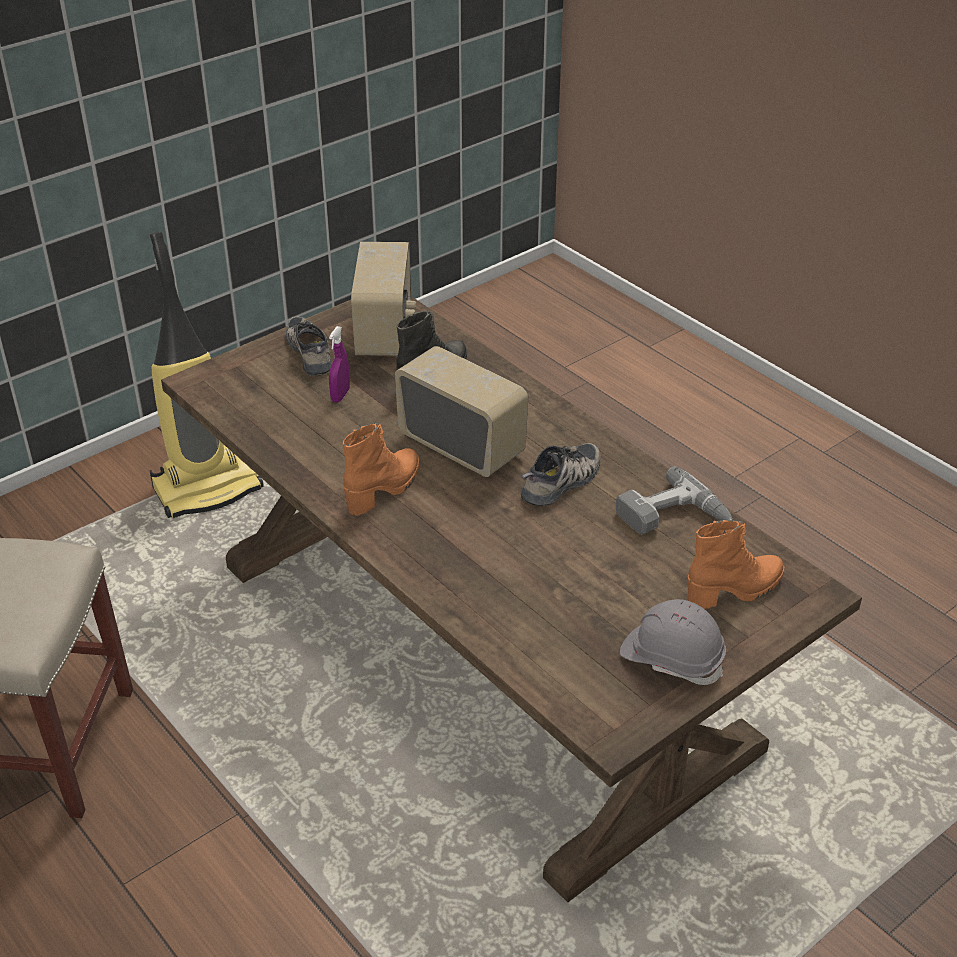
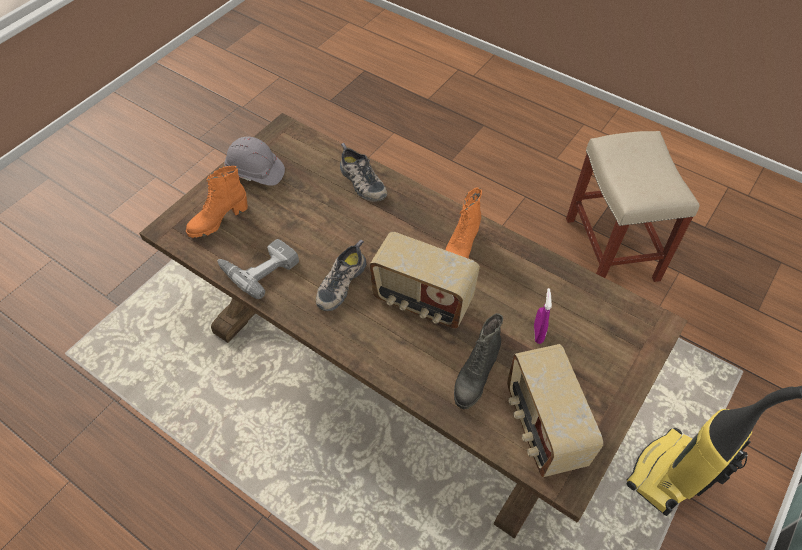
camera: 165 degrees right, 15 degrees up
shoe [286,316,332,376] -> shoe moved to [340,143,387,202]

